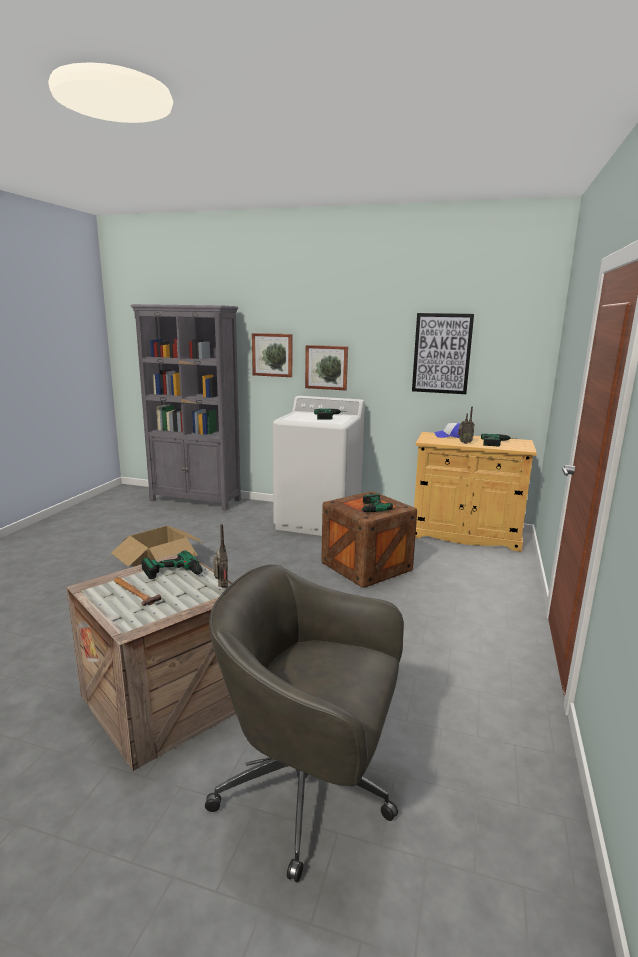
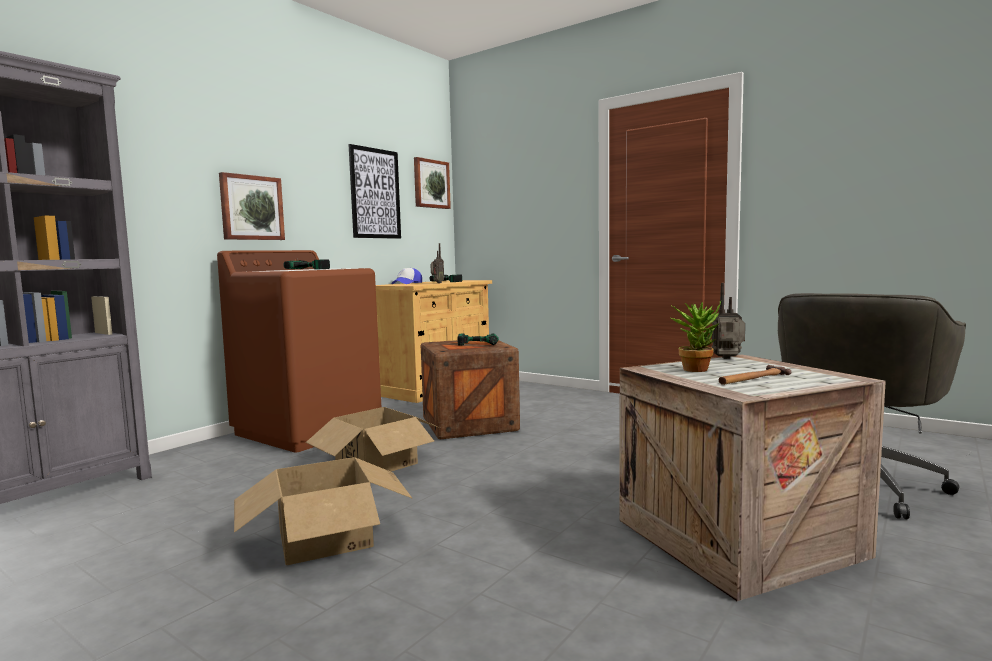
camera: 70 degrees left, 10 degrees down
power drill [141,551,204,579] -> potted plant [671,301,721,372]
picture [252,333,293,377] -> picture moved to [414,157,451,209]
white washing machine [273,396,365,536] -> brown washing machine [217,250,381,453]
none -> cardboard box [306,407,440,472]

